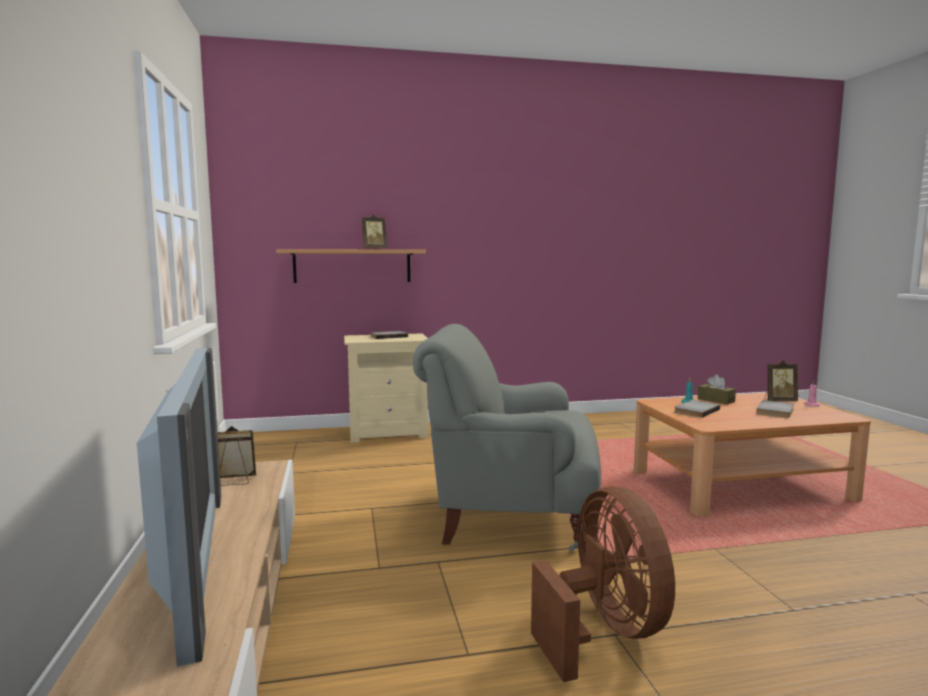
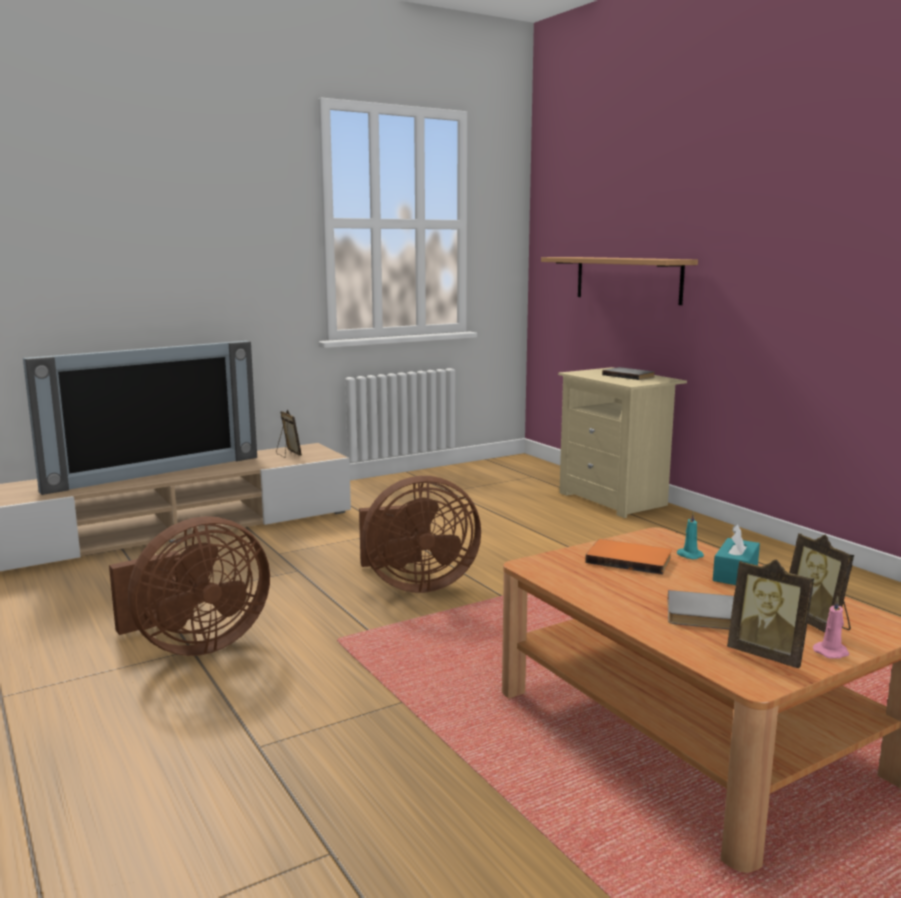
camera: 70 degrees right, 5 degrees up
picture frame [362,214,387,249] -> picture frame moved to [727,560,814,668]
grey armchair [413,324,601,551] -> brown fan [359,476,481,593]
grey book [674,400,720,418] -> orange book [585,539,672,575]
brown tissue box [698,375,736,405] -> turquoise tissue box [713,524,760,585]

